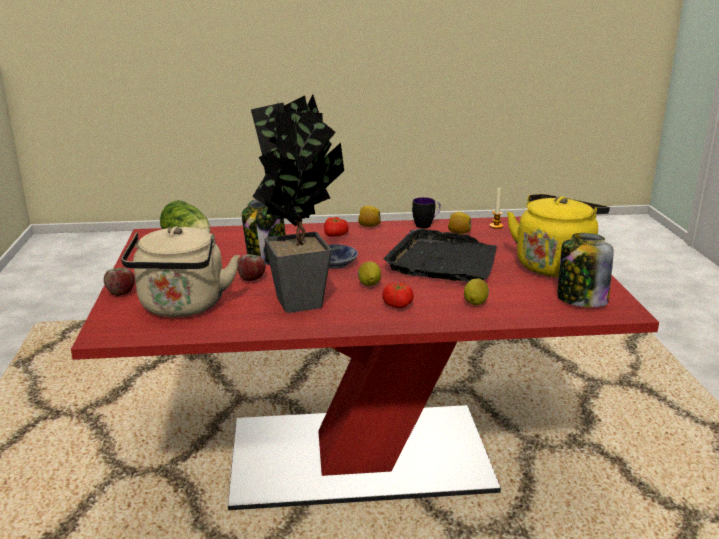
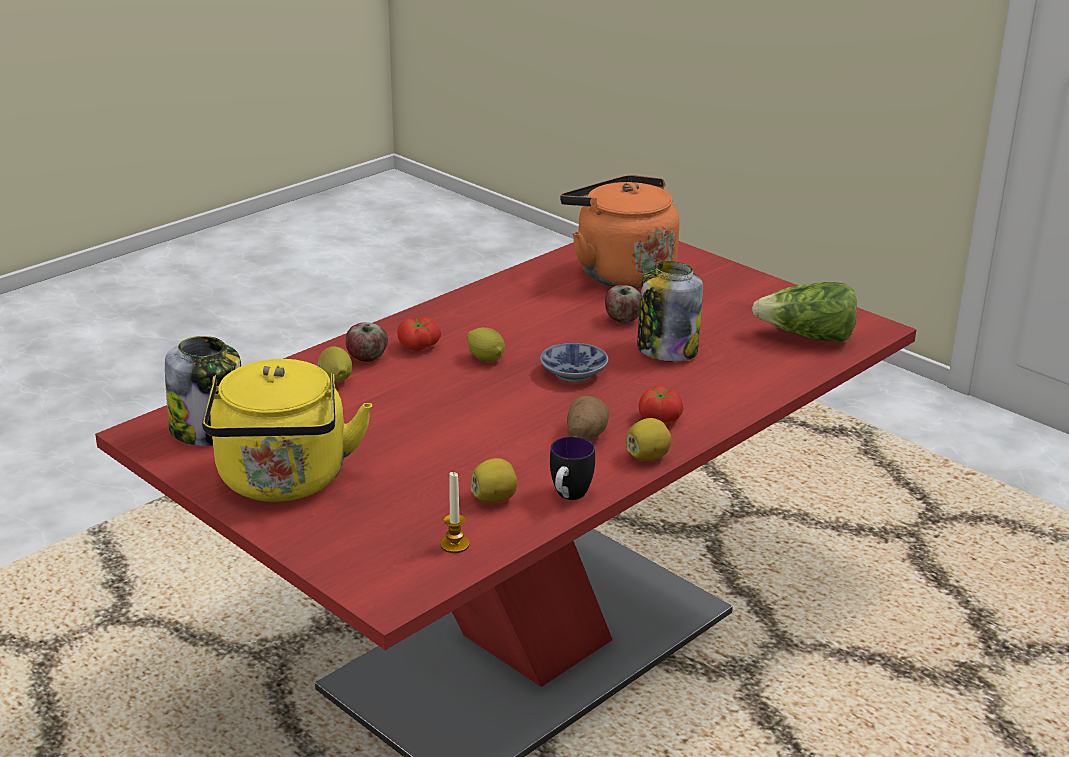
camera: 140 degrees right, 5 degrees up
apple [104,268,135,296] -> apple moved to [346,322,388,362]
beige kettle [121,226,240,317] -> orange kettle [560,175,679,288]
potted plant [251,95,344,313] -> none
black tray [383,229,497,282] -> none
none -> potato [567,396,609,441]

